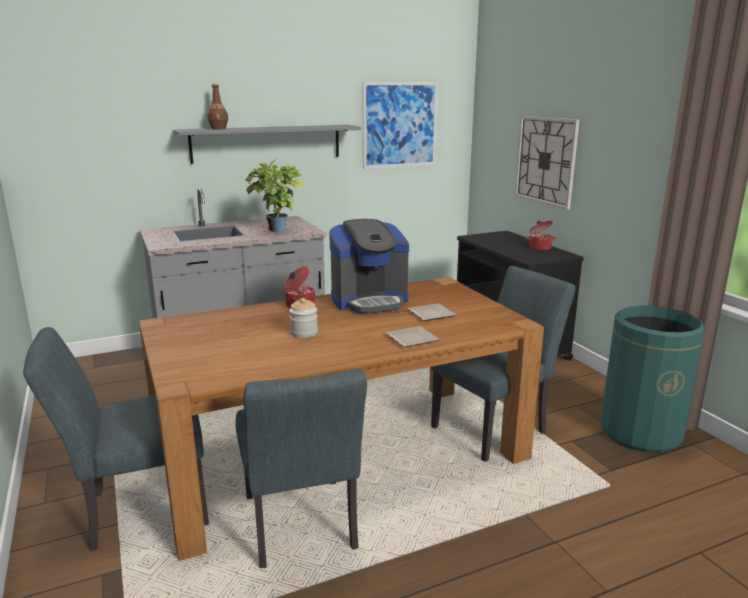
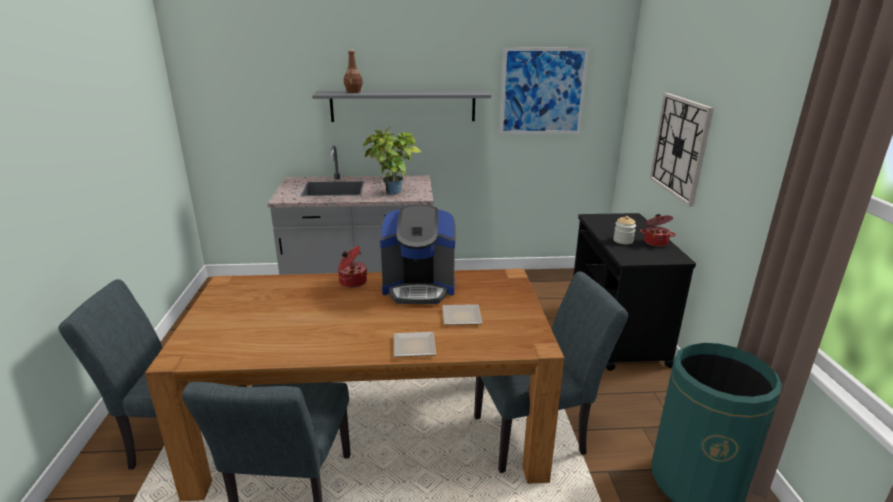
camera: 20 degrees right, 5 degrees up
jar [289,298,318,338] -> jar moved to [613,216,636,244]

